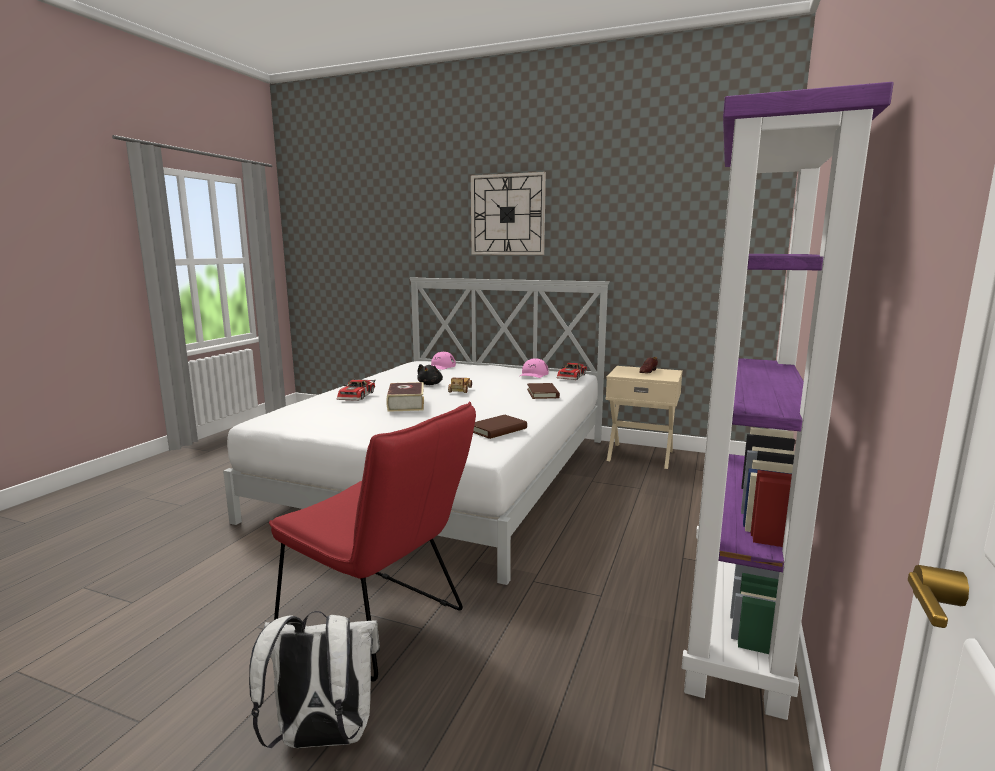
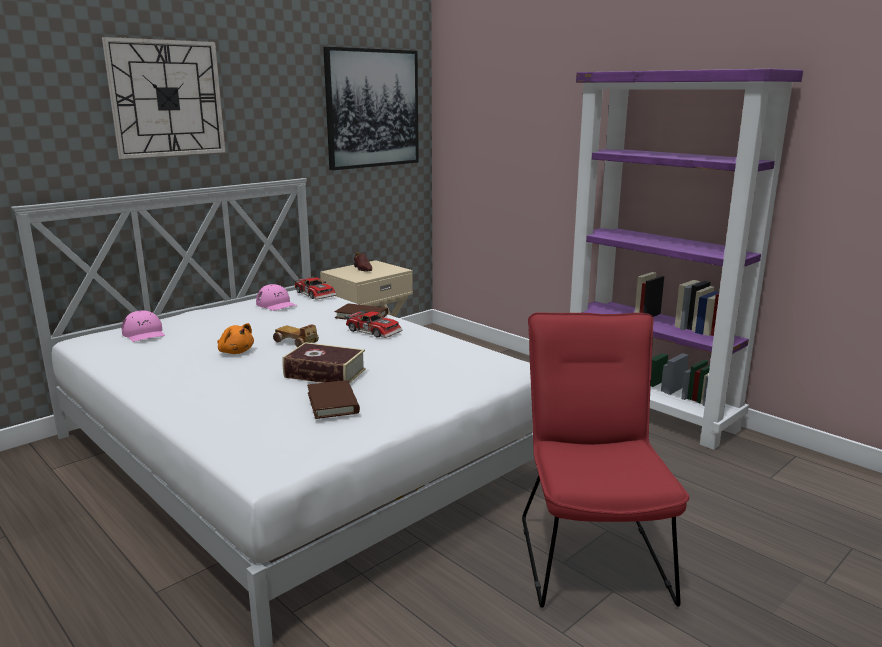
camera: 65 degrees left, 5 degrees up
white backpack [249,611,380,749] -> none
red chair [269,402,476,682] -> red chair turned 60 degrees counterclockwise [522,313,689,608]
toy car [337,379,375,401] -> toy car moved to [344,310,403,338]
black plush toy [417,364,443,385] -> orange plush toy [217,323,254,354]
brown book [473,415,527,439] -> brown book moved to [307,380,360,419]
none -> picture [323,47,419,170]

